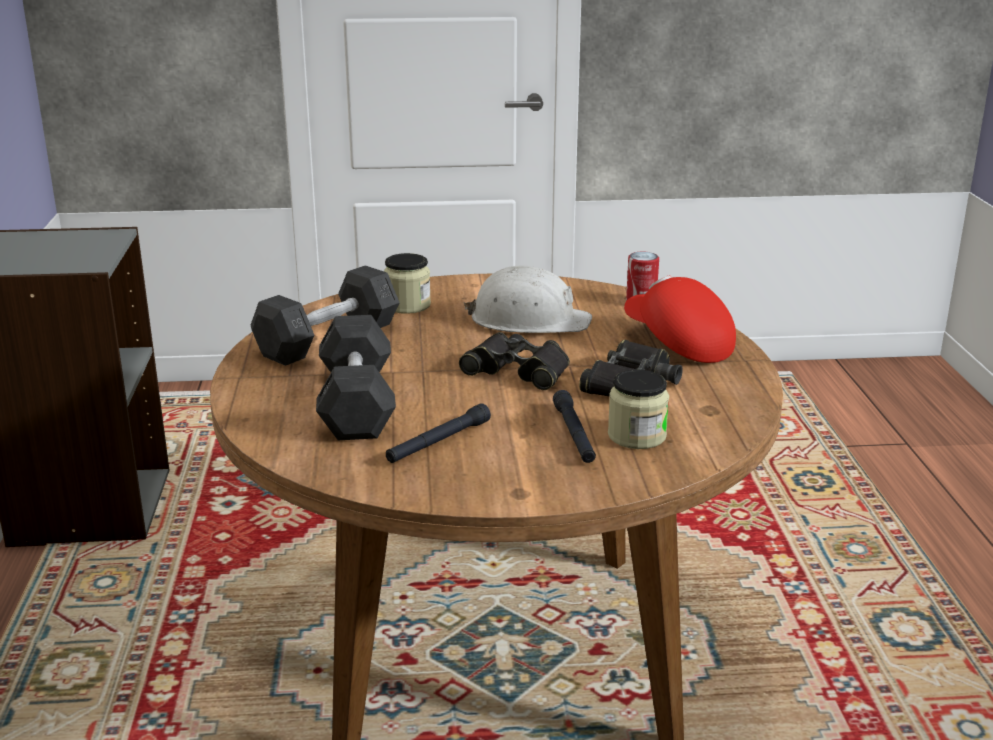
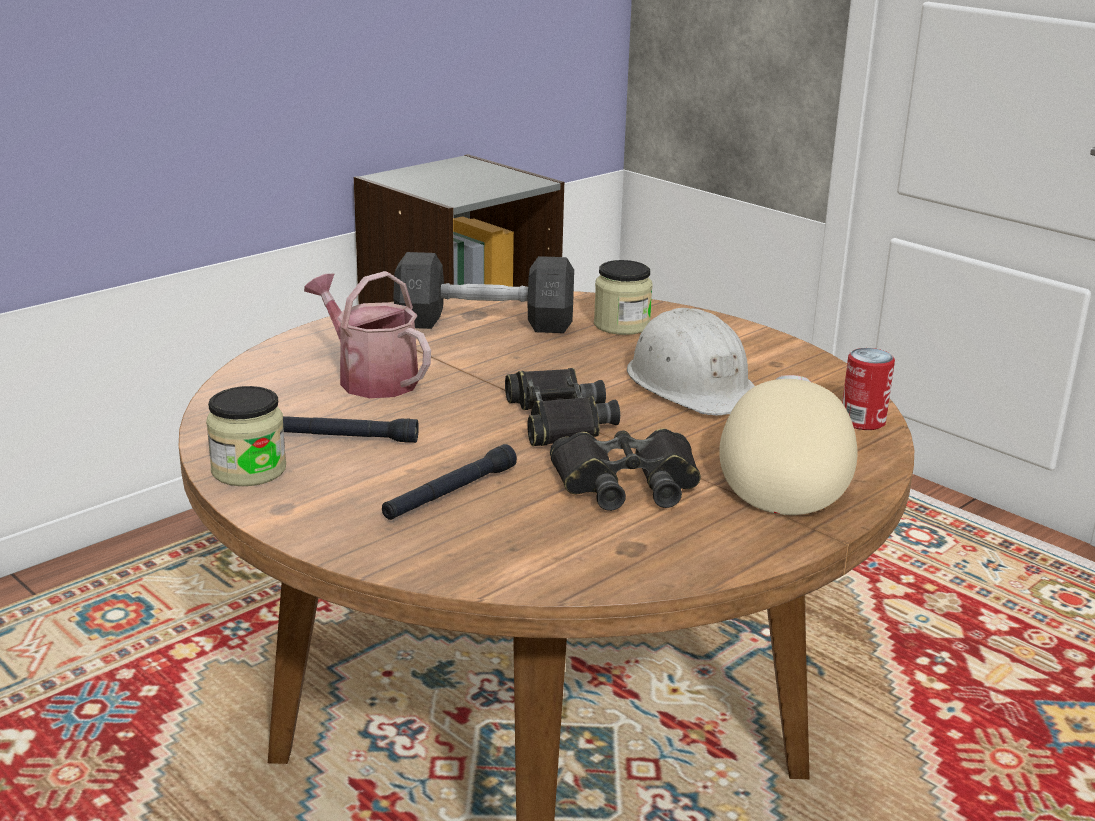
camera: 50 degrees right, 0 degrees up
grey dumbbell [316,315,396,440] -> watering can [304,271,431,398]
jar [608,369,669,449] -> jar moved to [206,386,286,486]
red cap [624,276,736,363] -> beige cap [719,375,857,515]

